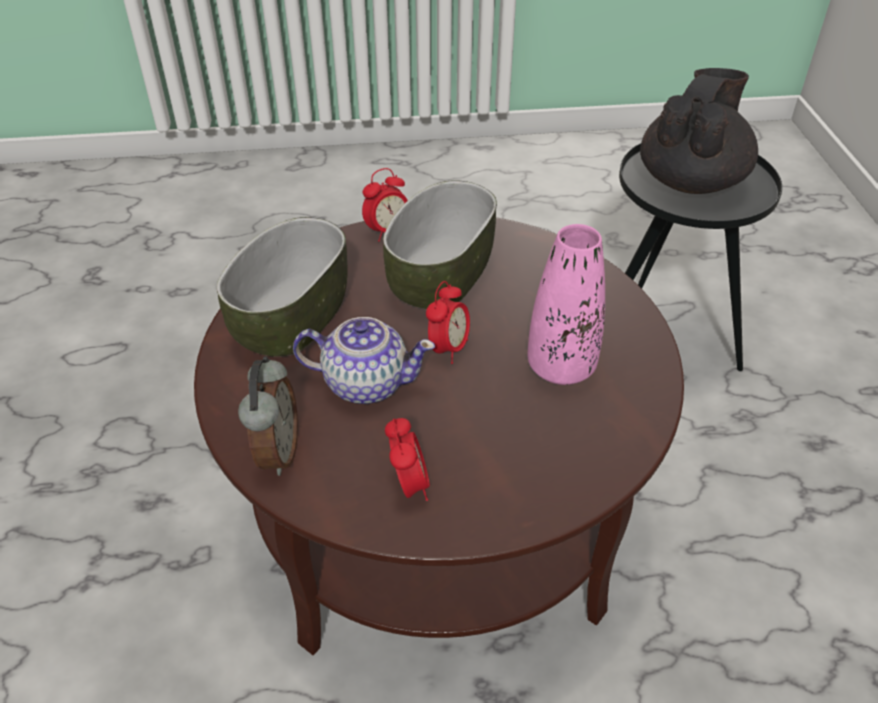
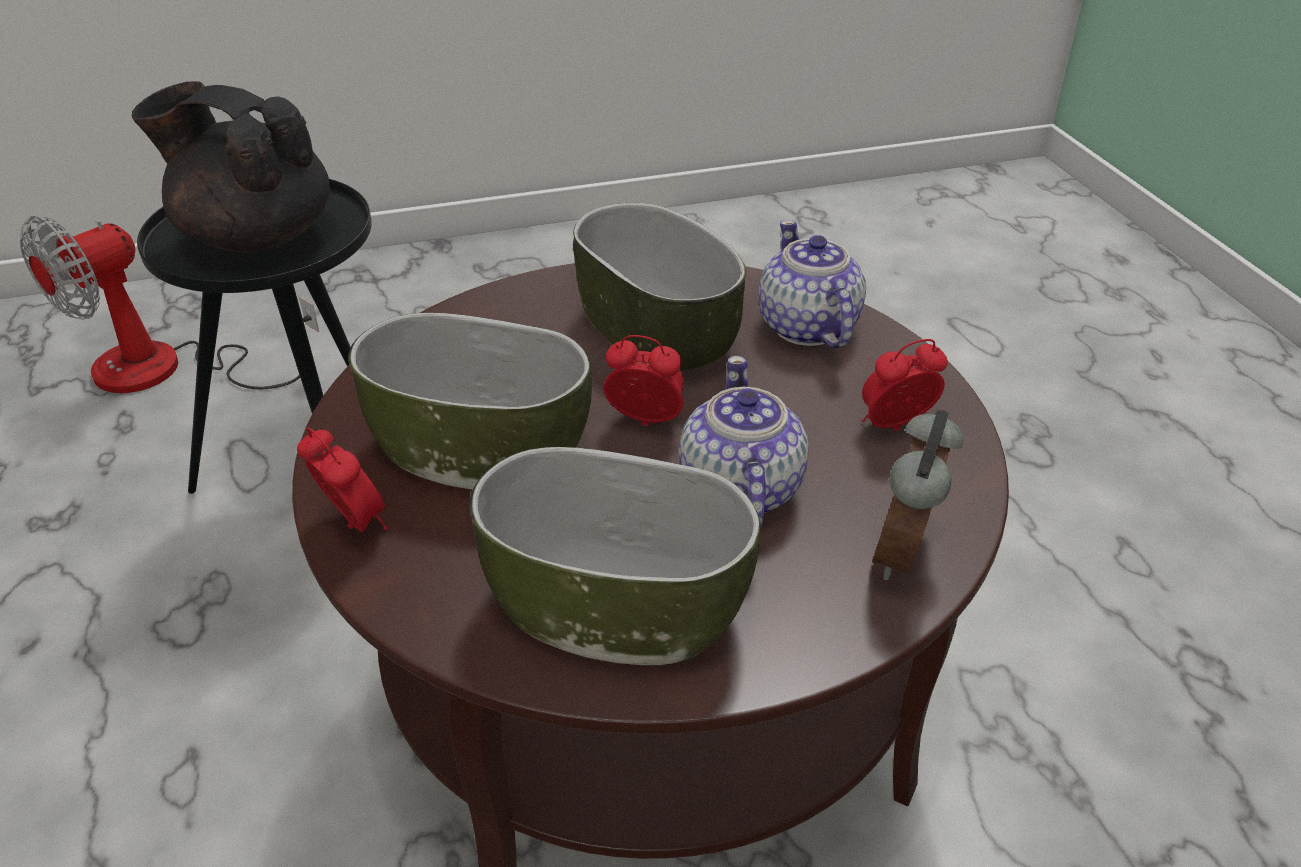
camera: 100 degrees left, 5 degrees down
alarm clock [238,356,298,476] -> alarm clock turned 60 degrees counterclockwise [872,409,963,580]
pink vase [528,224,605,385] -> bowl [573,203,747,371]
none -> fan [20,215,319,393]
none -> teapot [758,220,866,348]

